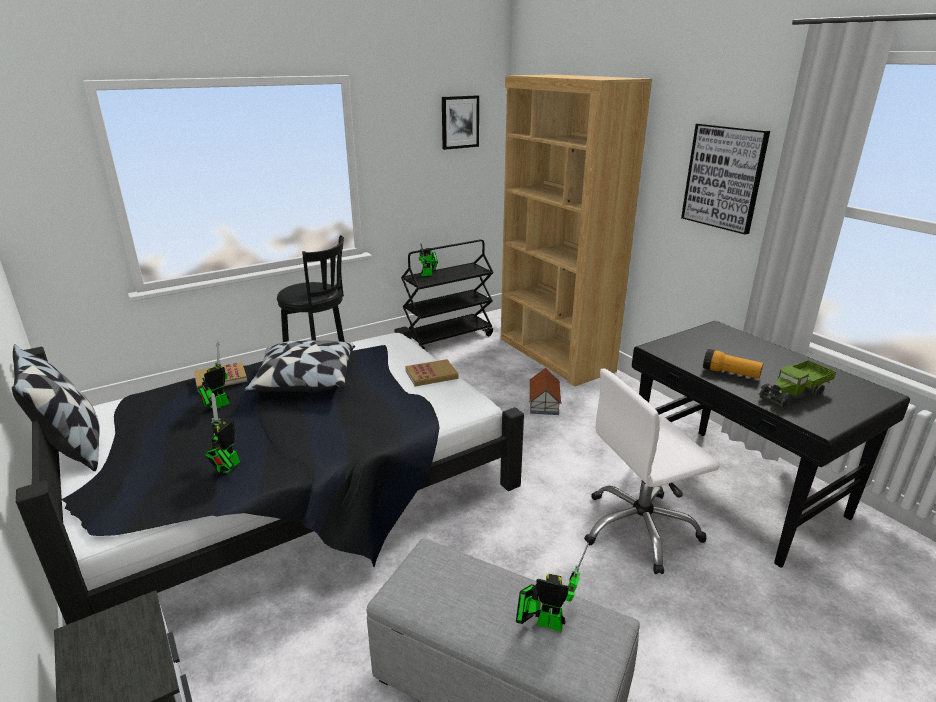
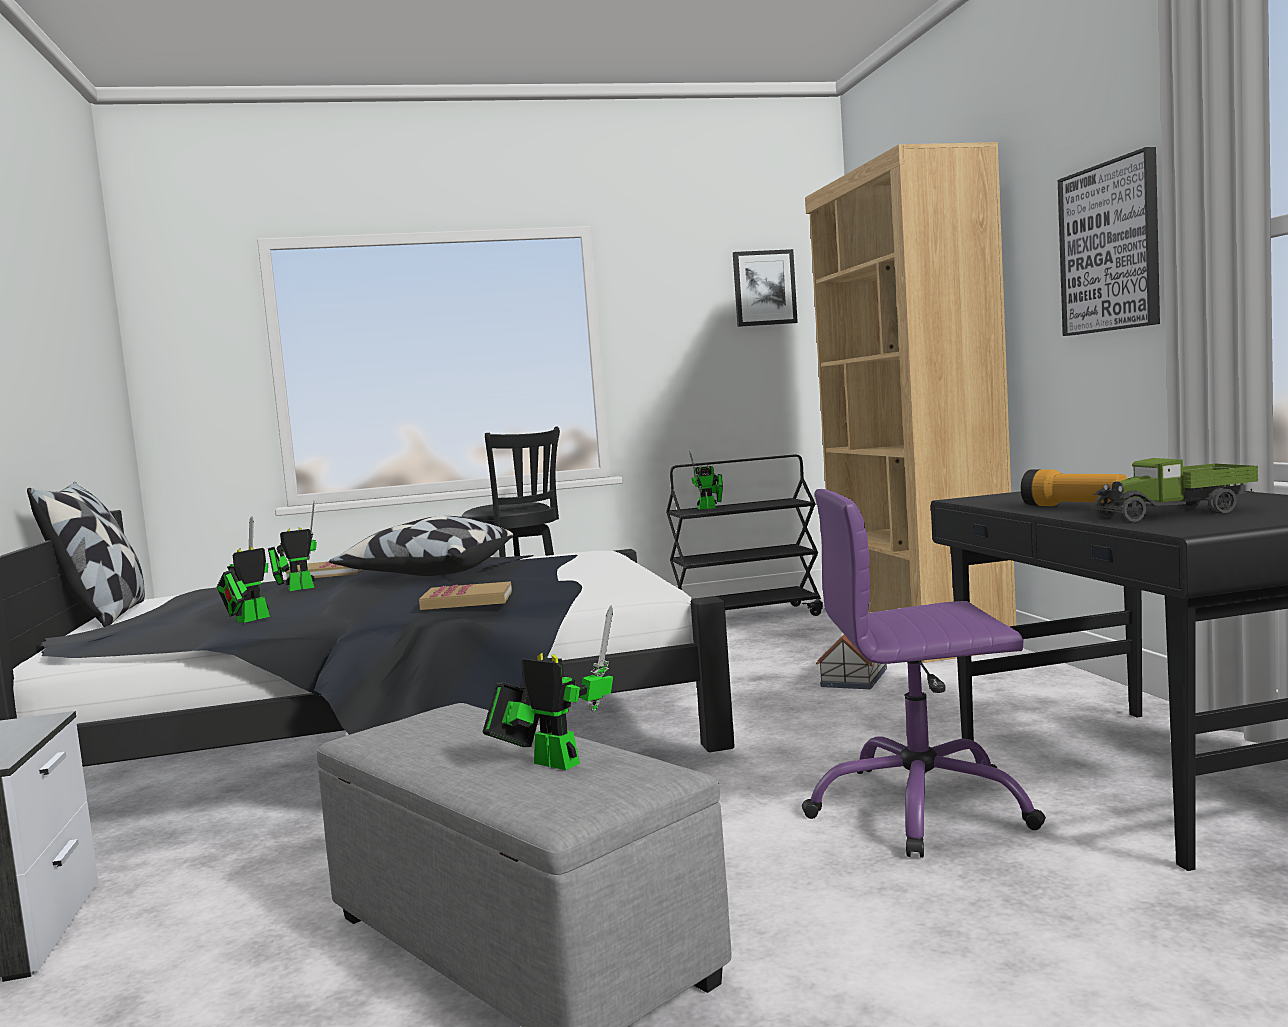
camera: 20 degrees right, 20 degrees down
book [405,359,459,386] -> book moved to [419,581,512,610]
white office chair [584,369,720,574] -> purple office chair [802,489,1046,858]

